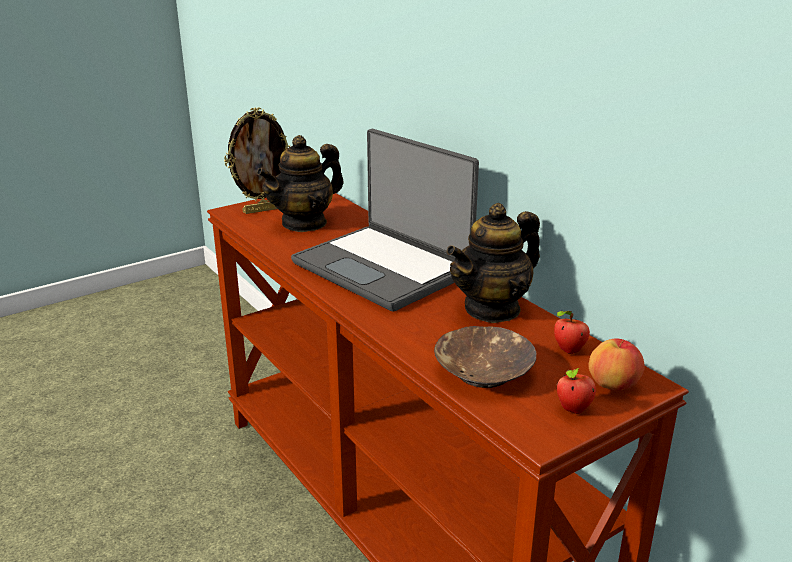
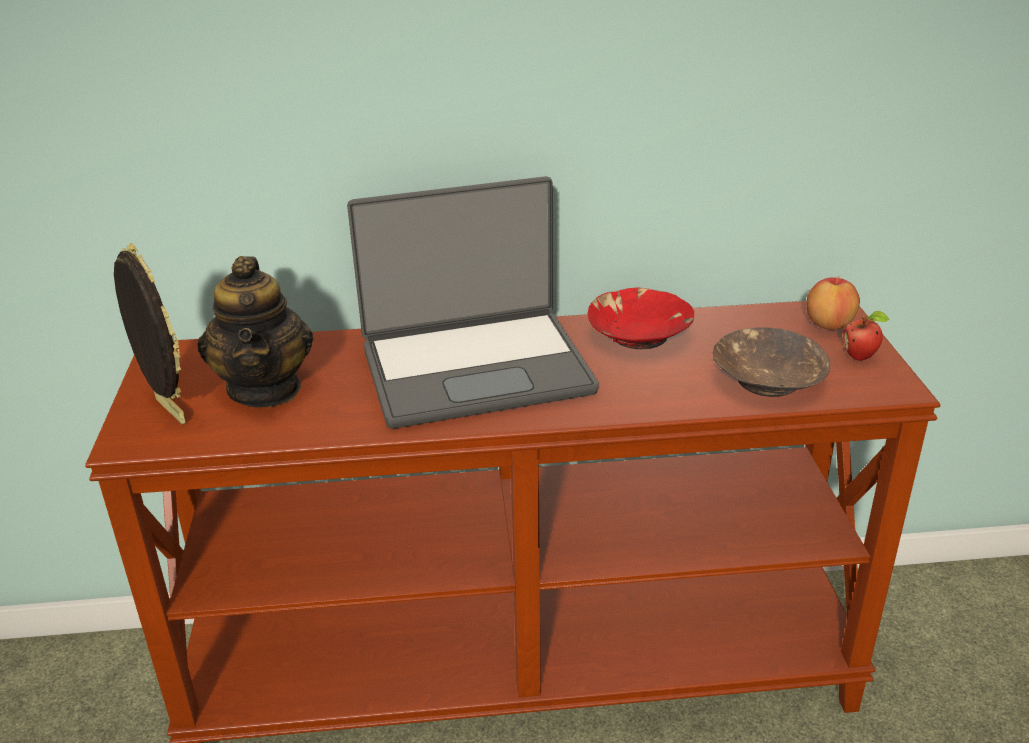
camera: 60 degrees left, 5 degrees up
picture frame [224,108,290,214] -> picture frame turned 45 degrees counterclockwise [114,243,186,425]
teapot [446,203,540,323] -> red bowl [588,287,694,349]
apple [554,311,590,354] -> none

